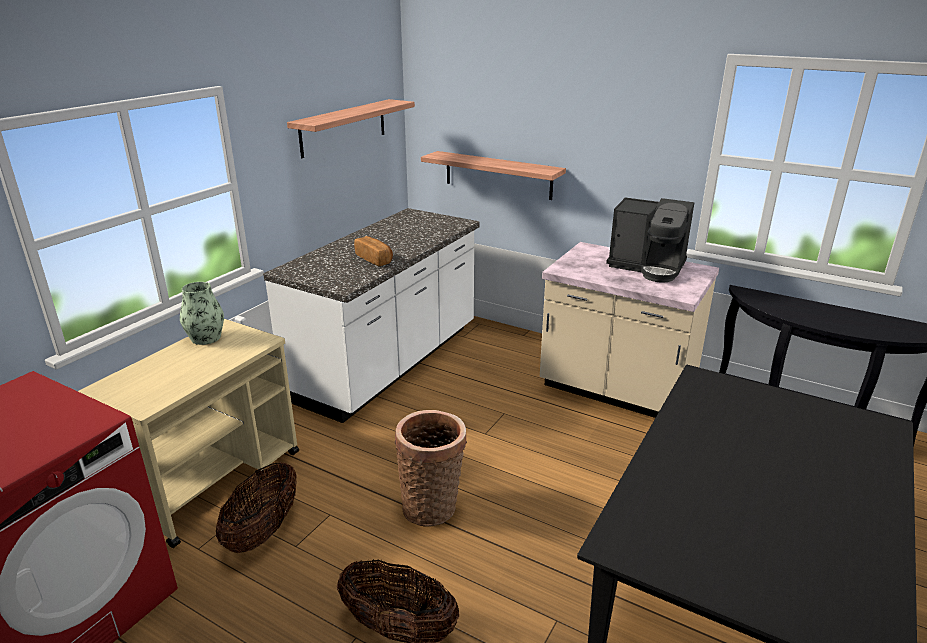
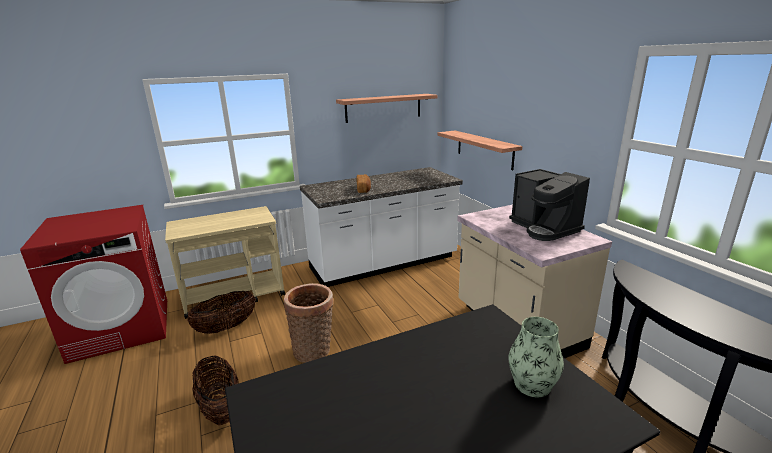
camera: 35 degrees right, 5 degrees down
vase [180,282,224,345] -> vase moved to [509,317,564,397]

